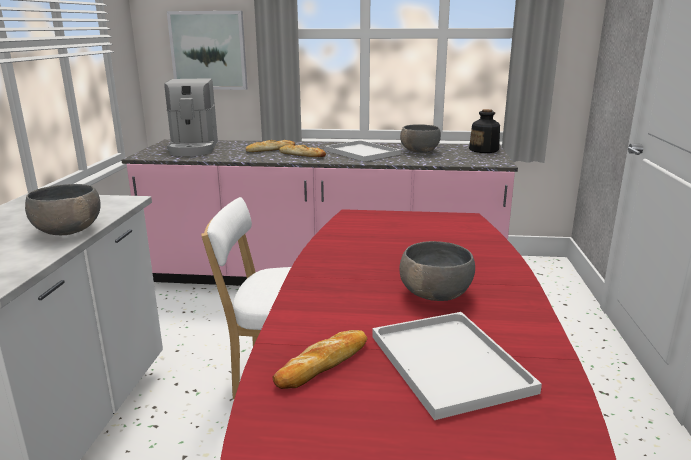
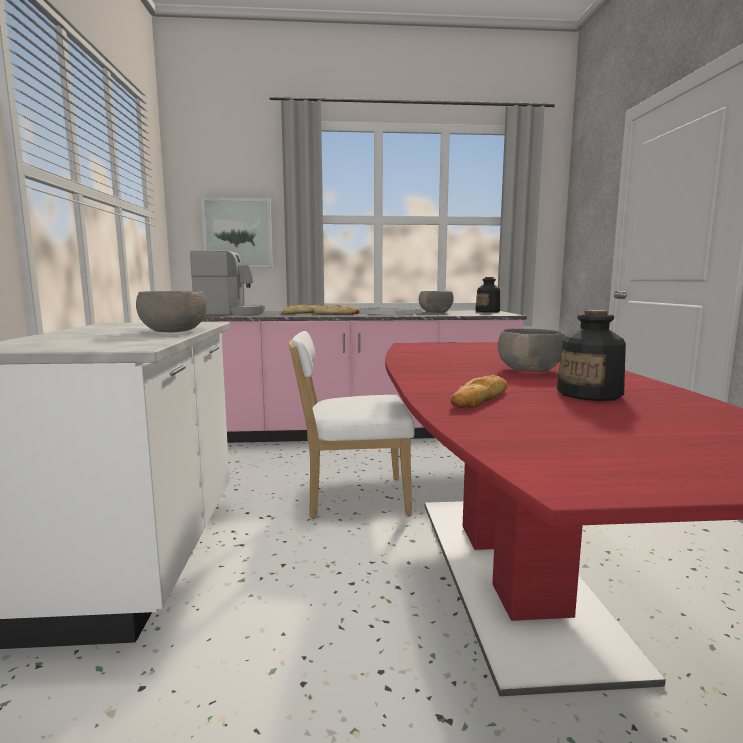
camera: 10 degrees left, 10 degrees down
coffee machine [164,78,218,156] -> coffee machine turned 75 degrees counterclockwise [190,251,265,315]
white tray [372,312,542,420] -> bottle [557,310,626,401]

